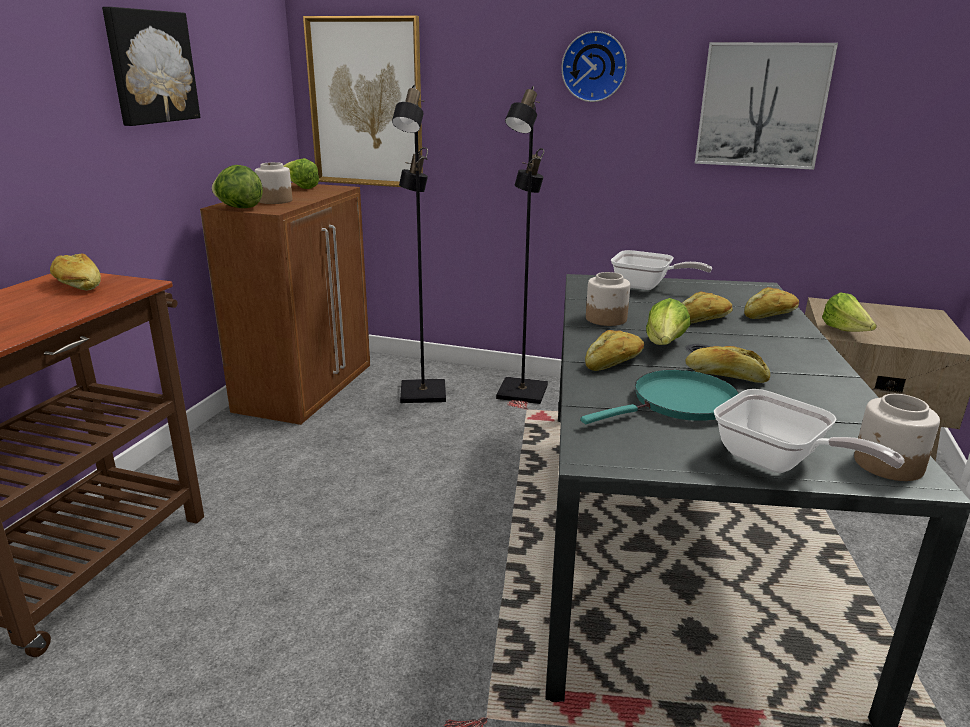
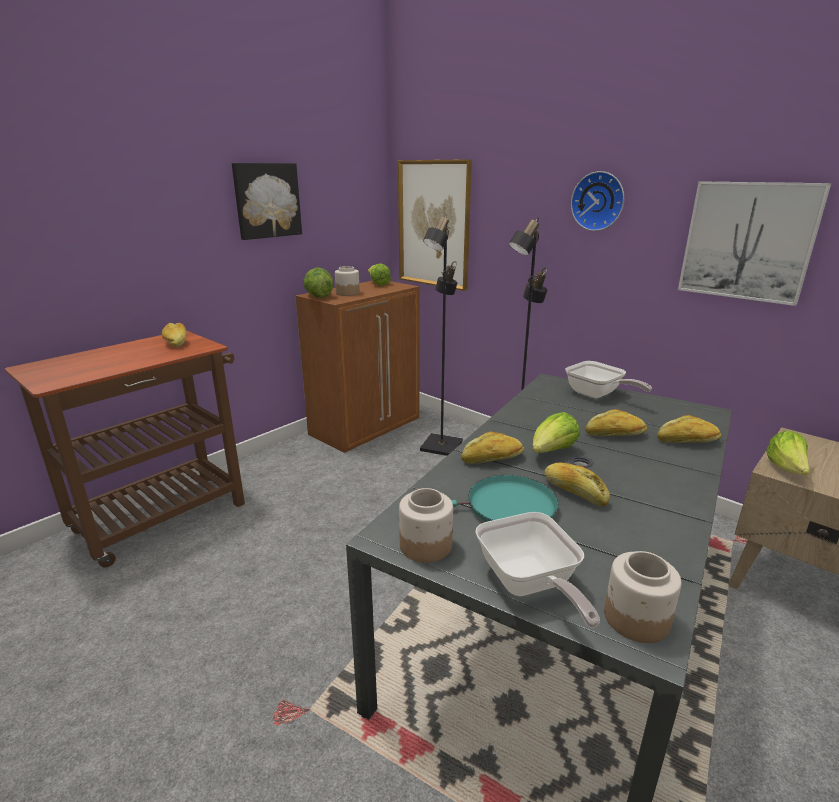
camera: 25 degrees right, 0 degrees up
jar [586,272,630,326] -> jar moved to [399,488,453,563]

